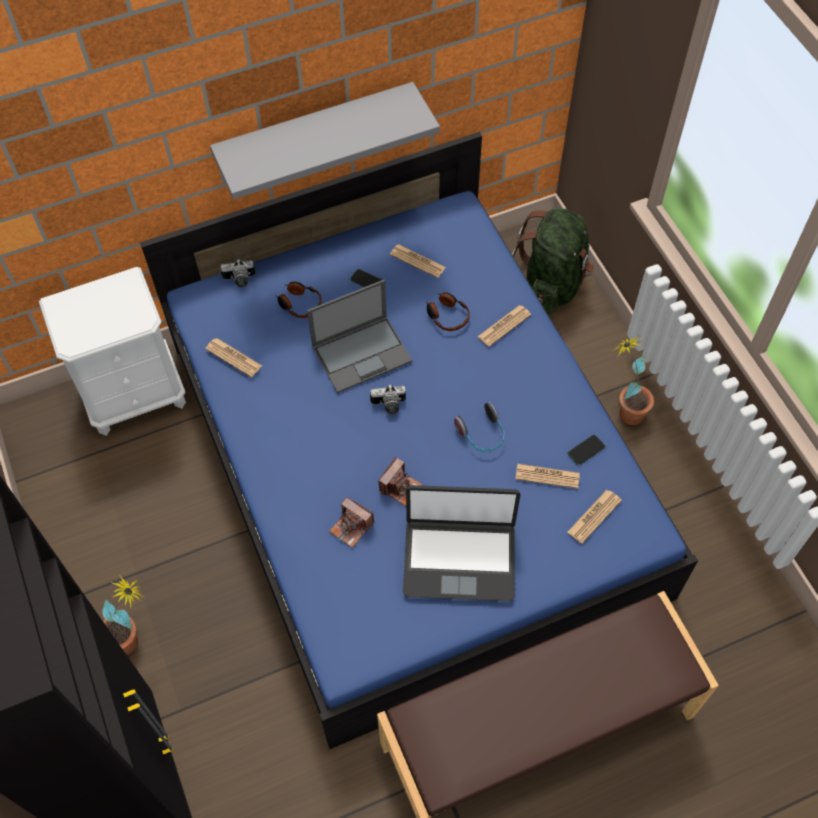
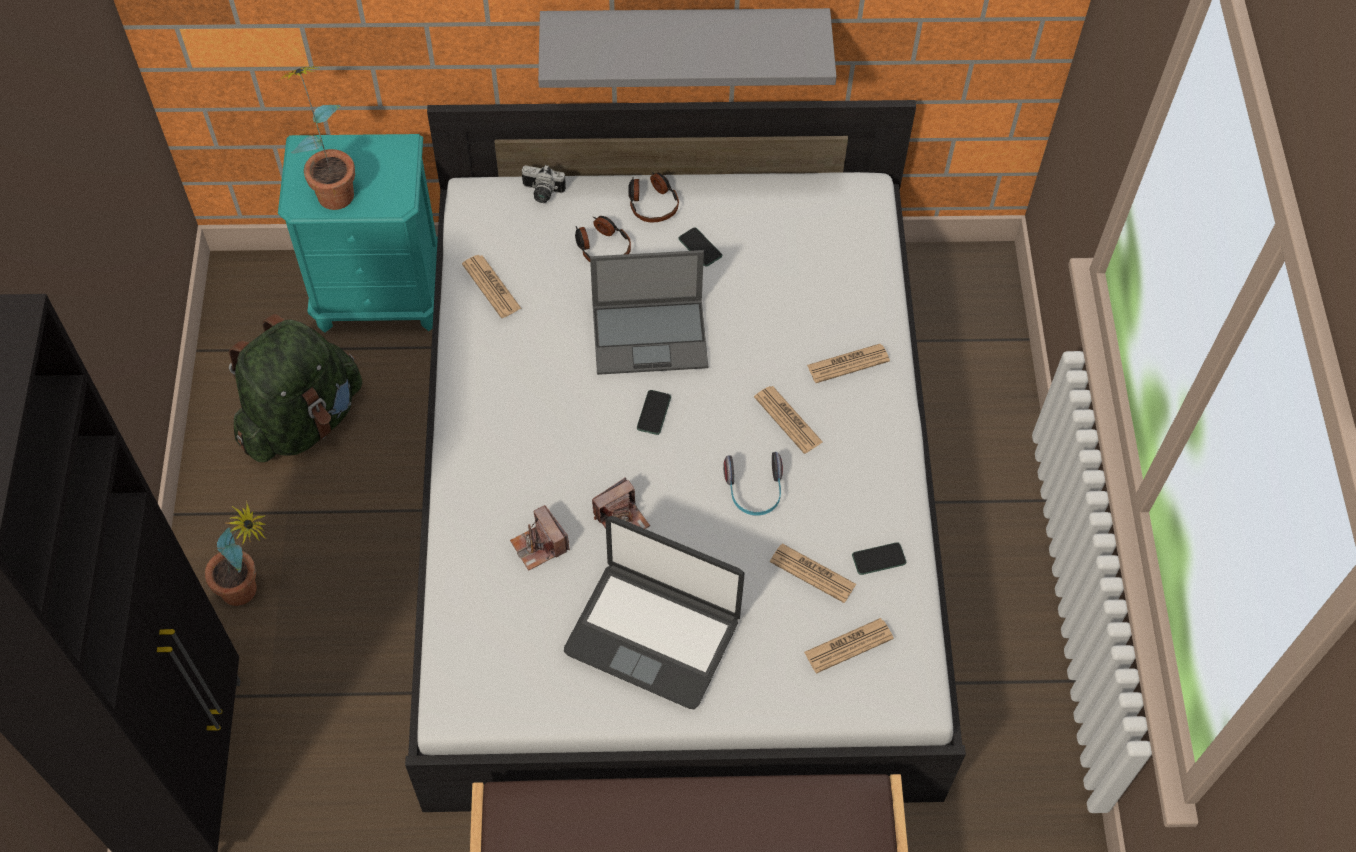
camera: 20 degrees right, 0 degrees up
white nightstand [39,267,186,436] -> turquoise nightstand [278,134,438,333]
blue bed [140,132,698,749] -> white bed [405,100,966,812]
camera [370,384,406,414] -> phone [637,390,671,435]
newspaper [390,244,446,278] -> newspaper moved to [754,386,823,454]
headphones [426,292,470,331] -> headphones moved to [628,172,679,222]
green backpack [512,208,595,314] -> green backpack moved to [229,314,362,462]
potted plant [612,336,654,425] -> potted plant moved to [275,66,355,210]

